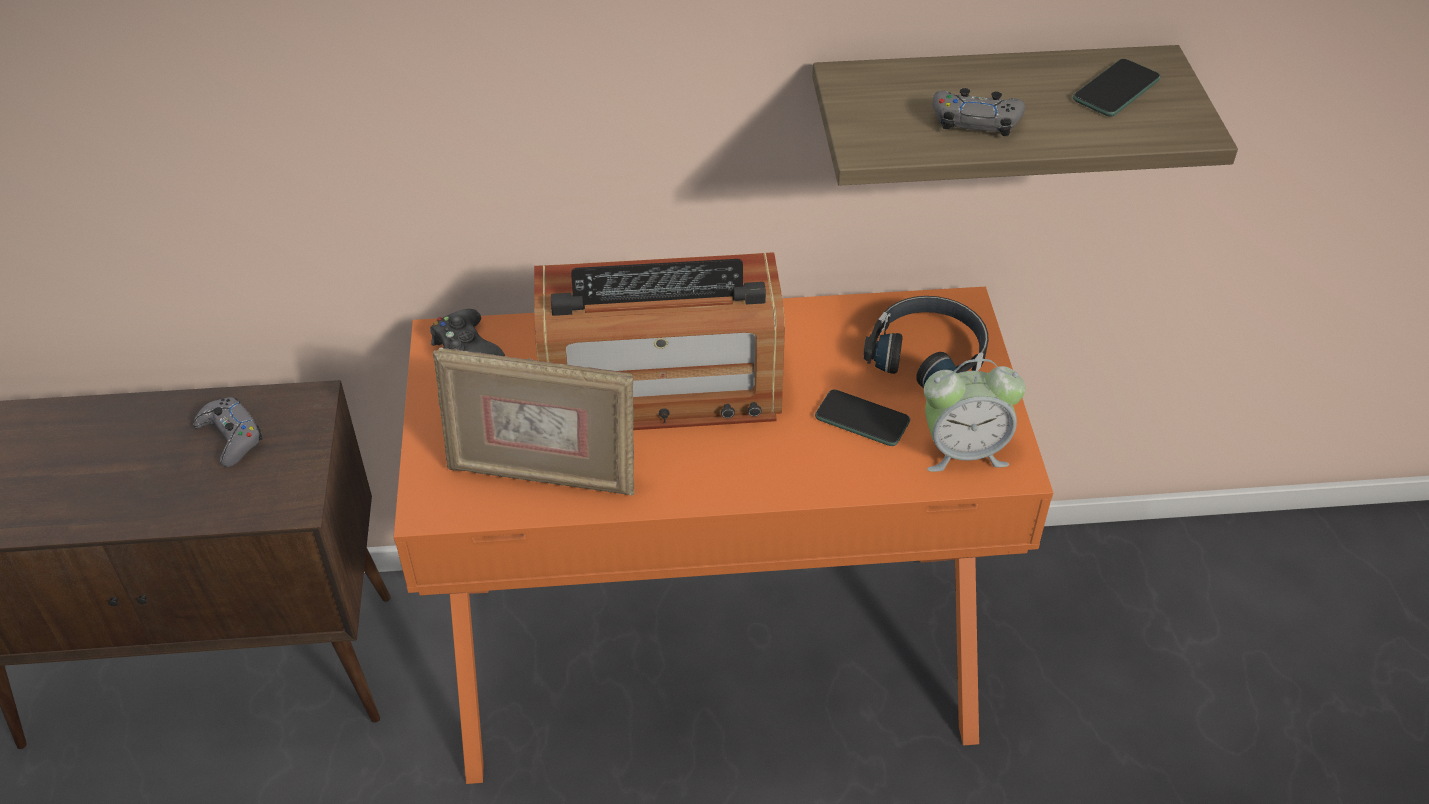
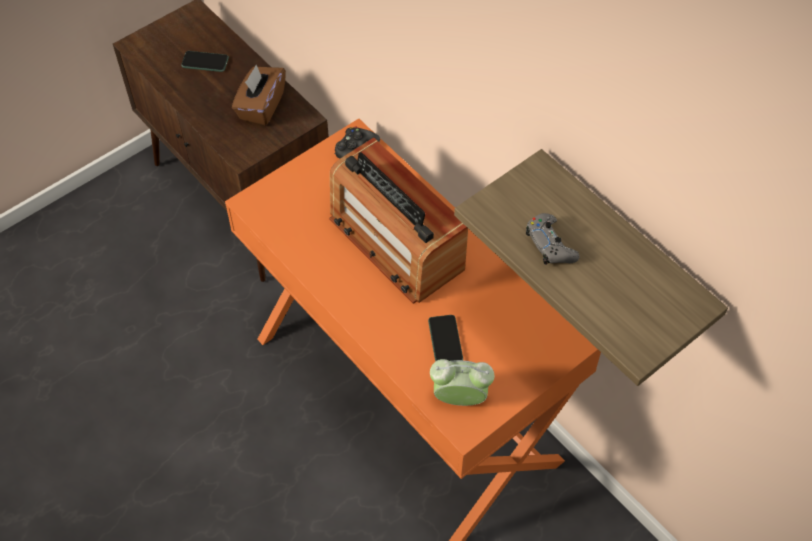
camera: 55 degrees right, 10 degrees up
grey game controller [194,397,263,467] -> brown tissue box [232,65,286,126]
picture frame [433,347,635,496] -> none
black headphones [863,296,989,388] -> none
alarm clock [924,359,1025,472] -> alarm clock turned 135 degrees clockwise [430,359,494,406]
phone [1073,59,1161,117] -> phone moved to [181,51,229,72]

